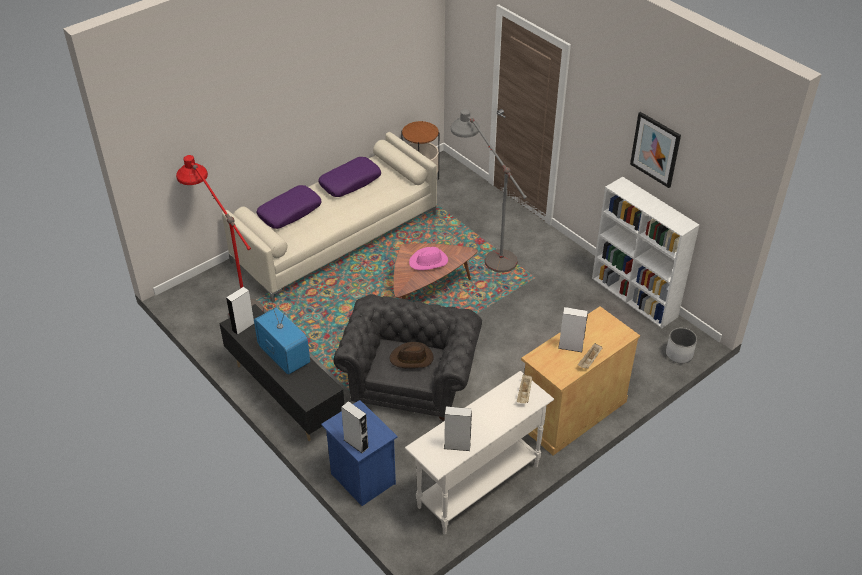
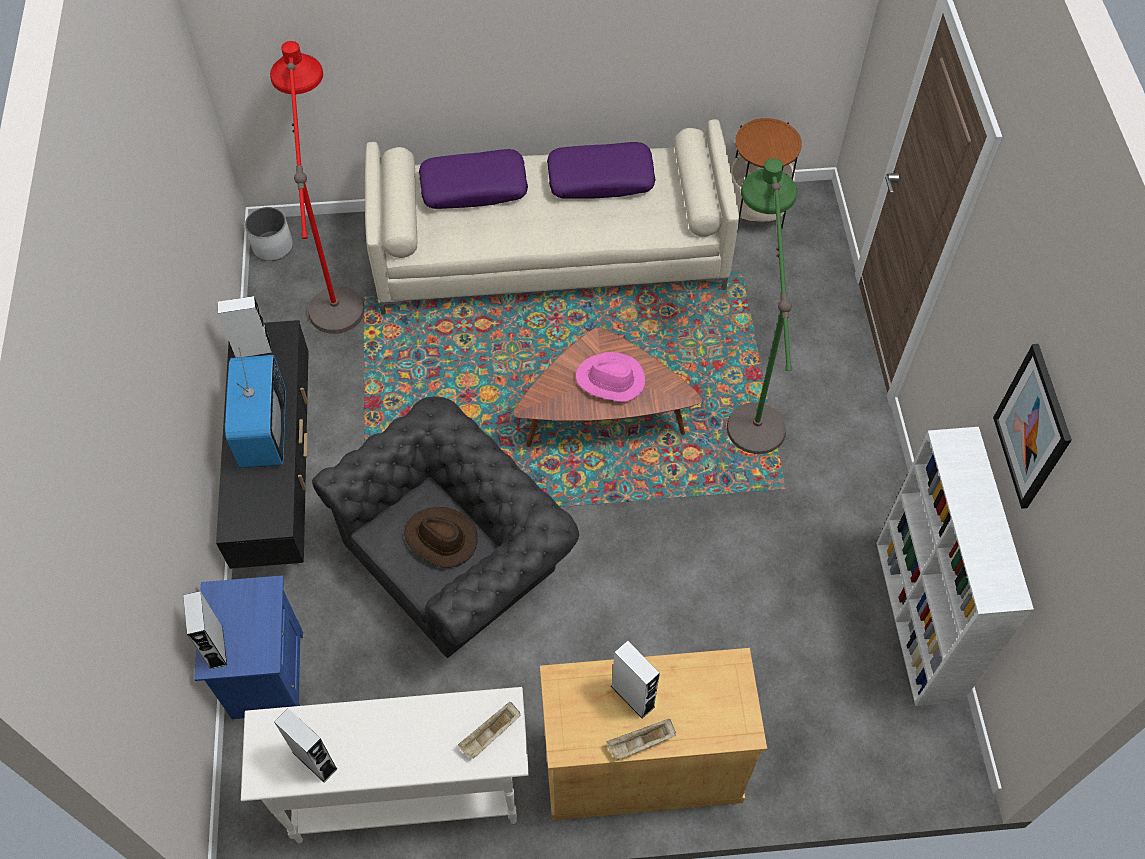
camera: 35 degrees right, 15 degrees up
grey floor lamp [451,109,527,273] -> green floor lamp [727,158,797,454]
white planter [666,328,697,363] -> white planter moved to [245,207,293,261]

